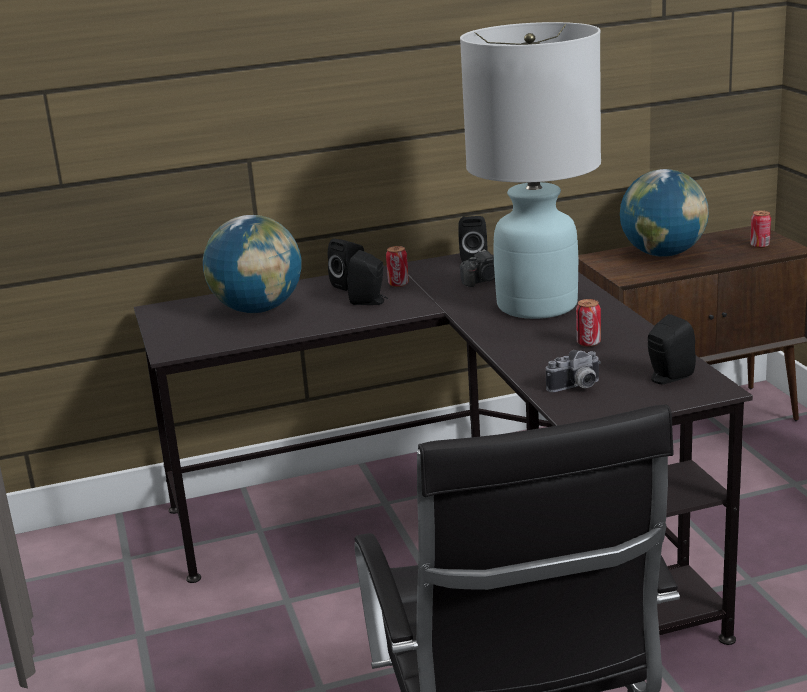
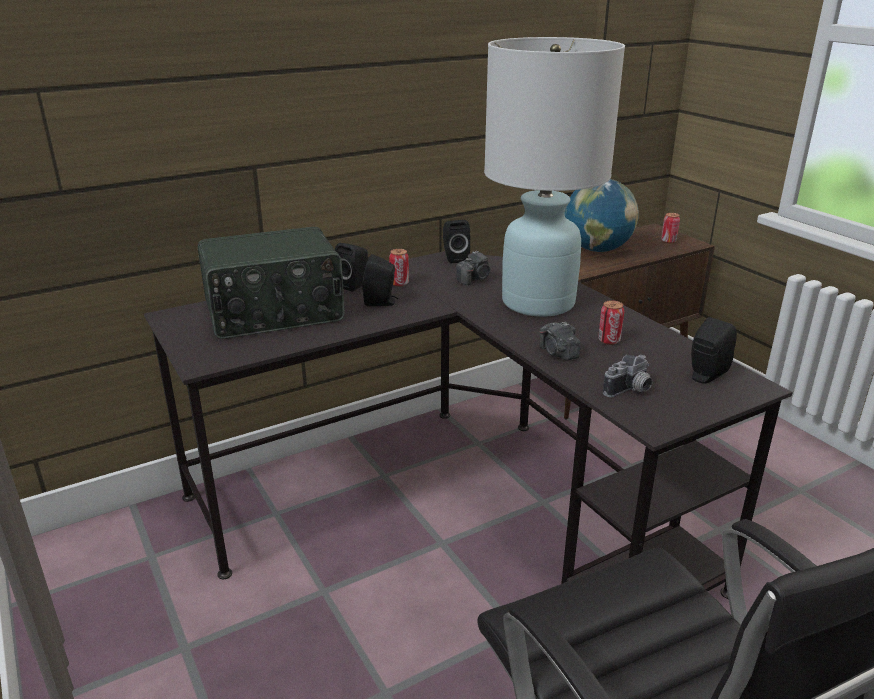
camera: 15 degrees left, 5 degrees up
globe [203,215,301,313] -> radio [198,227,345,339]
none -> camera [539,322,580,361]

